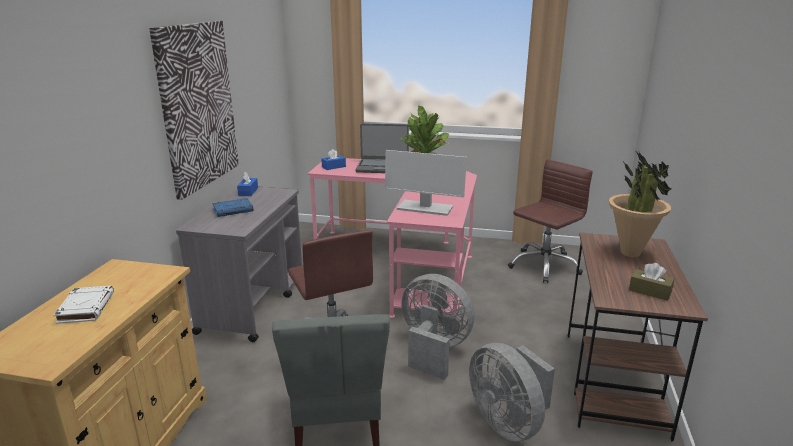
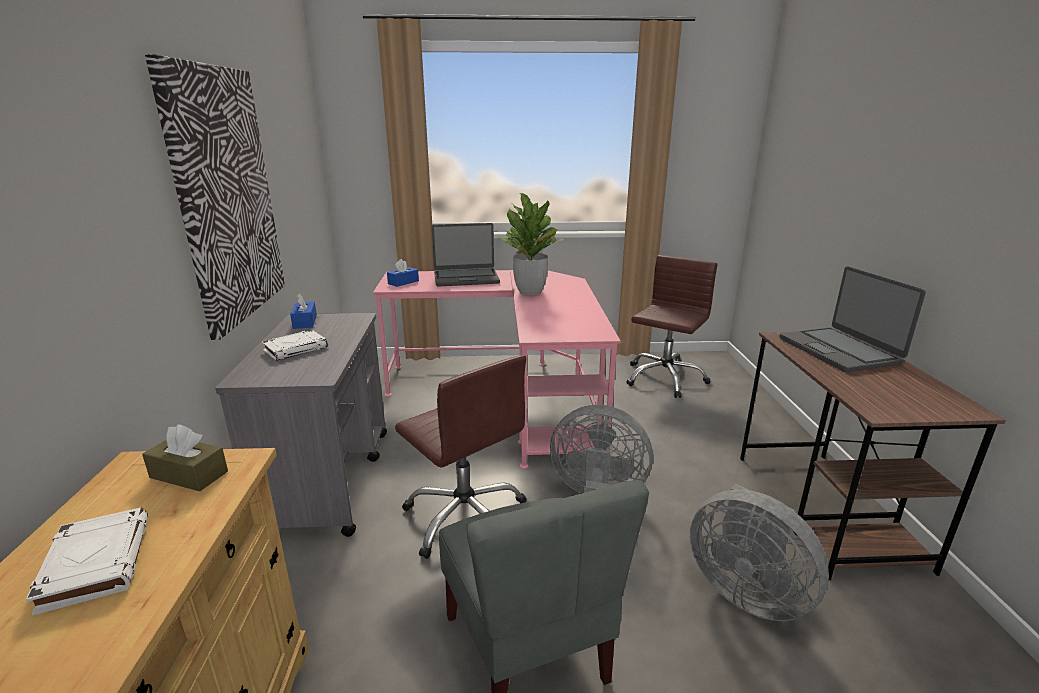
camera: 15 degrees left, 0 degrees up
blue book [212,198,253,217] -> white book [262,330,328,361]
monitor [385,150,467,216] -> none
potted plant [609,150,672,257] -> laptop [779,266,926,372]
brown tissue box [629,263,674,301] -> brown tissue box moved to [142,424,228,491]

